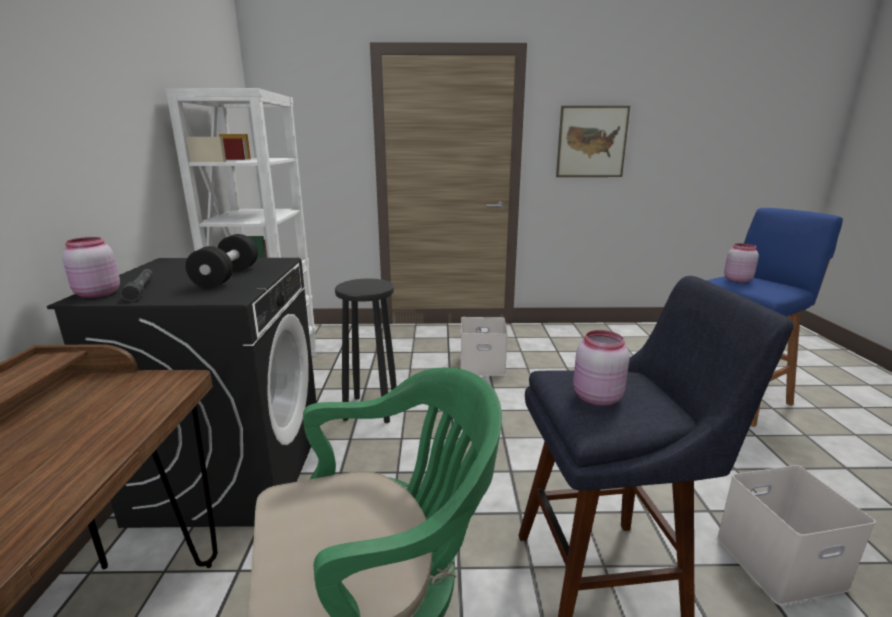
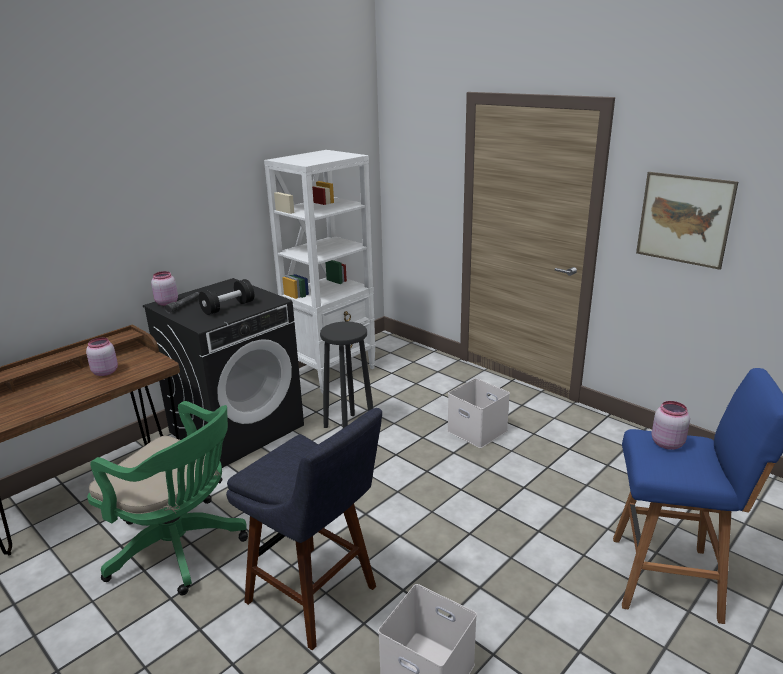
camera: 45 degrees right, 5 degrees up
pink jar [573,330,630,406] -> pink jar moved to [86,337,118,376]

